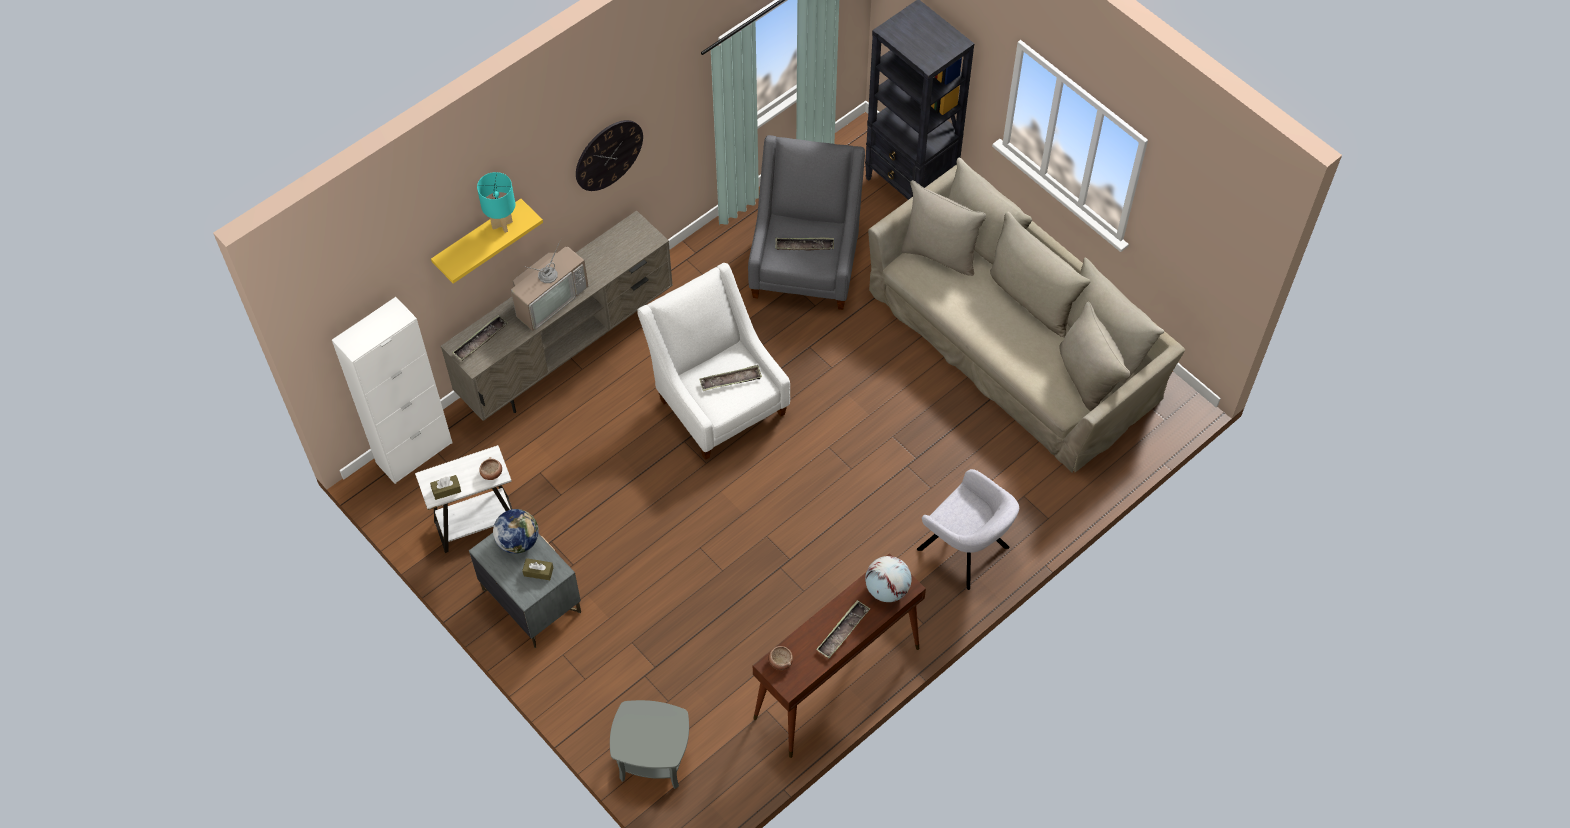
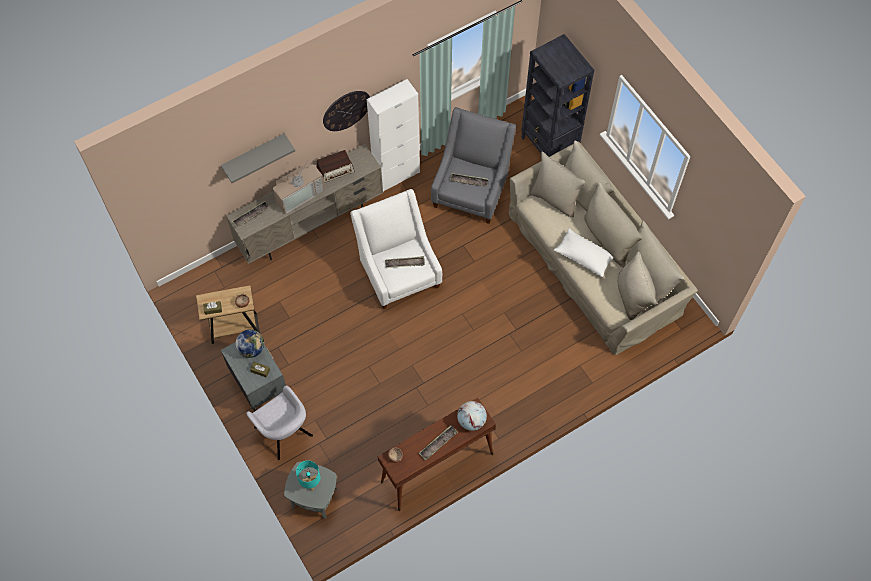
camera: 10 degrees right, 5 degrees up
white cabinet [332,297,453,484] -> white cabinet moved to [367,79,420,192]
white side table [415,445,512,553] -> brown side table [196,285,260,344]
yellow shelf [431,199,543,284] -> grey shelf [221,134,295,183]
turquoise table lamp [477,172,515,233] -> turquoise table lamp moved to [296,460,320,491]
grey armchair [917,469,1019,590] -> grey armchair moved to [246,386,313,460]
none -> radio [317,150,354,183]
none -> white pillow [554,229,613,277]

